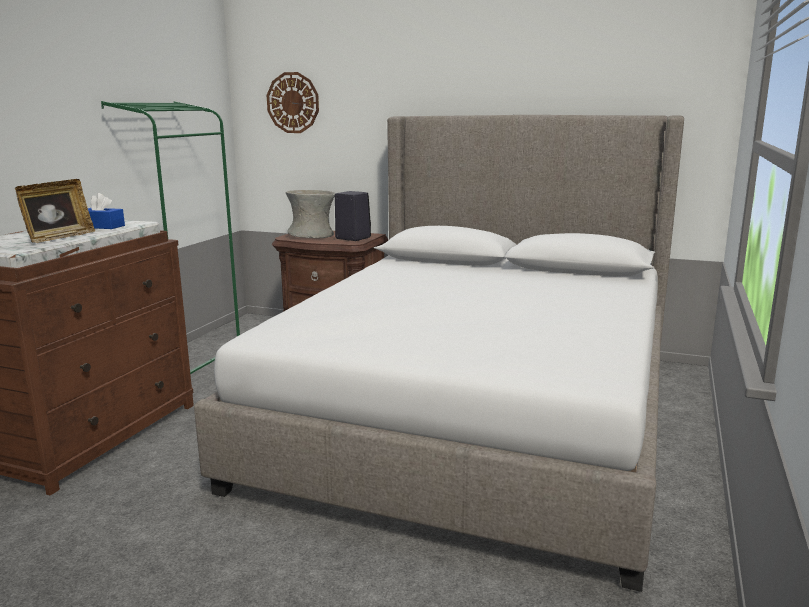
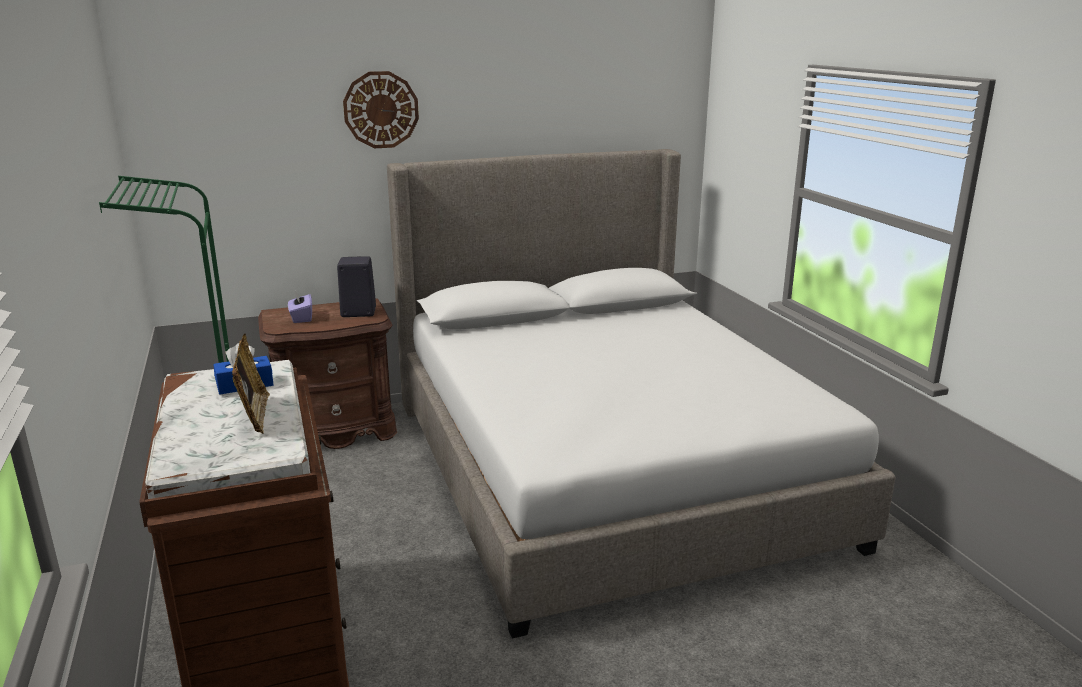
camera: 40 degrees left, 5 degrees up
wall clock [267,72,319,133] -> wall clock moved to [343,71,419,148]
grey vase [286,190,336,238] -> purple tissue box [288,290,312,323]

